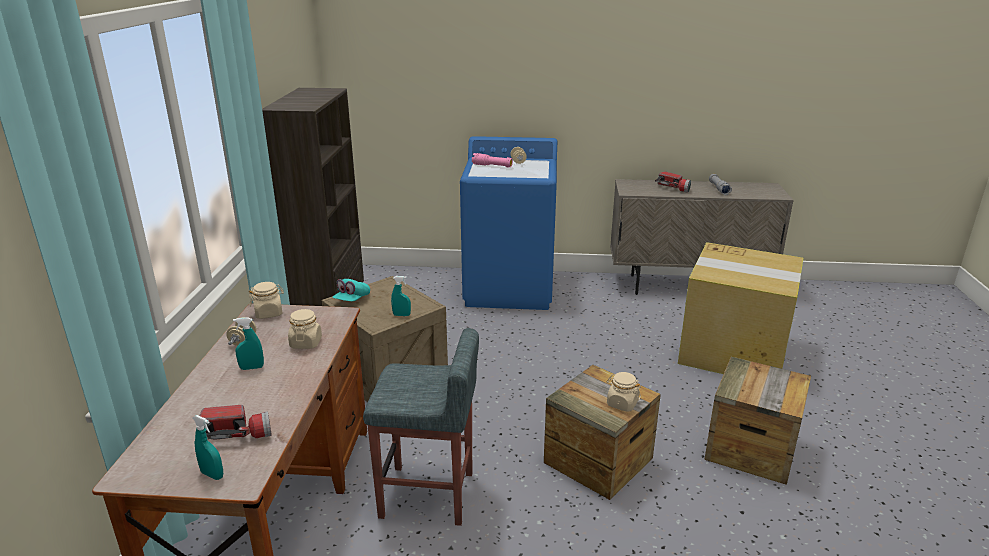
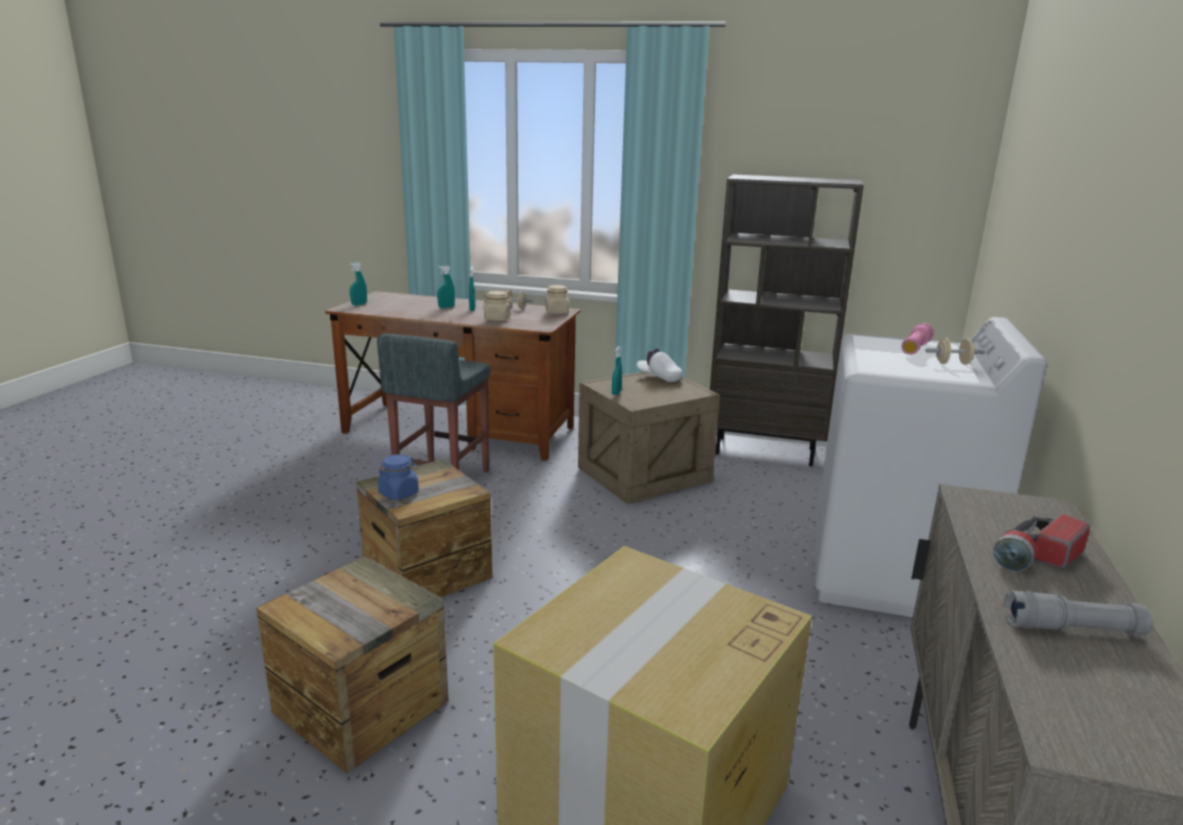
camera: 100 degrees right, 5 degrees down
flashlight [199,405,272,440] -> none
turquoise cap [333,279,370,301] -> white cap [637,348,682,382]
blue washing machine [460,136,557,310] -> white washing machine [815,317,1047,617]
beige jar [606,372,641,412] -> blue jar [378,454,419,500]
none -> turquoise spray bottle [437,265,455,308]

